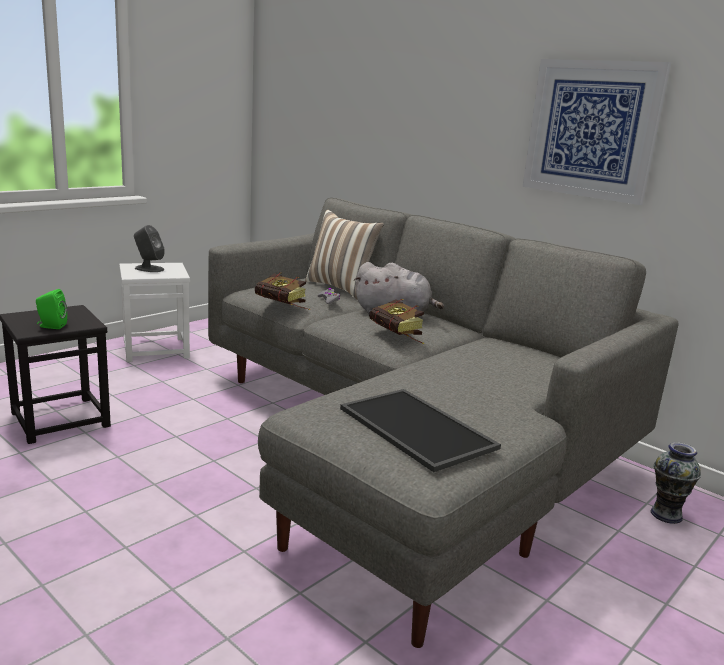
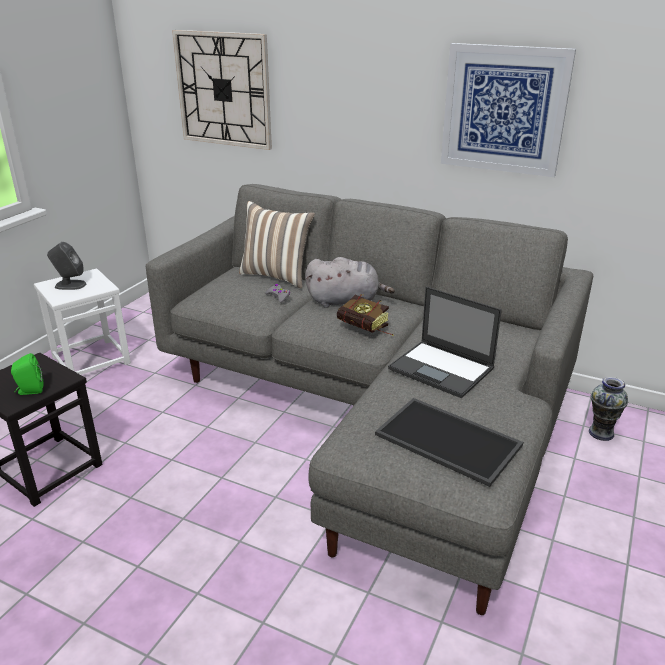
camera: 15 degrees left, 10 degrees up
book [255,273,310,310] -> none
none -> wall clock [172,30,272,150]
none -> laptop [388,287,502,398]

